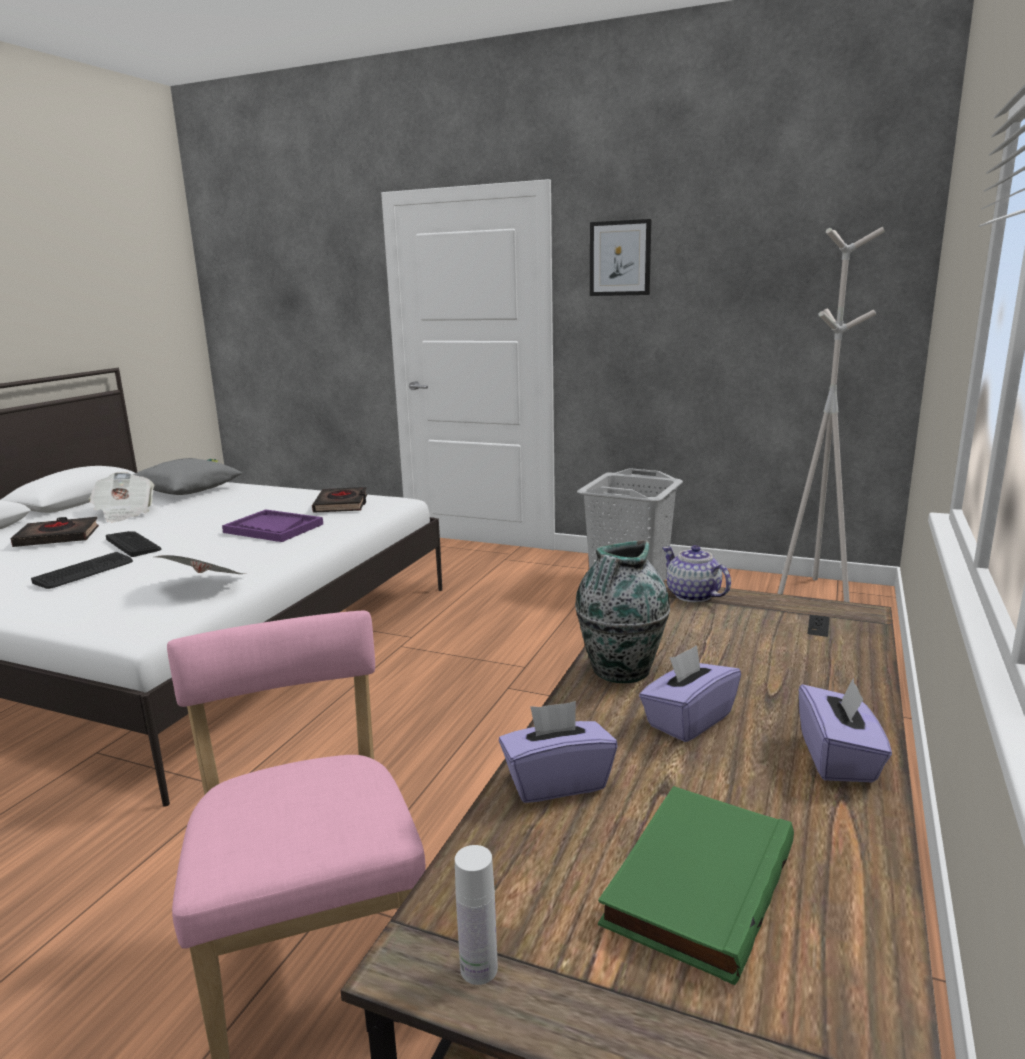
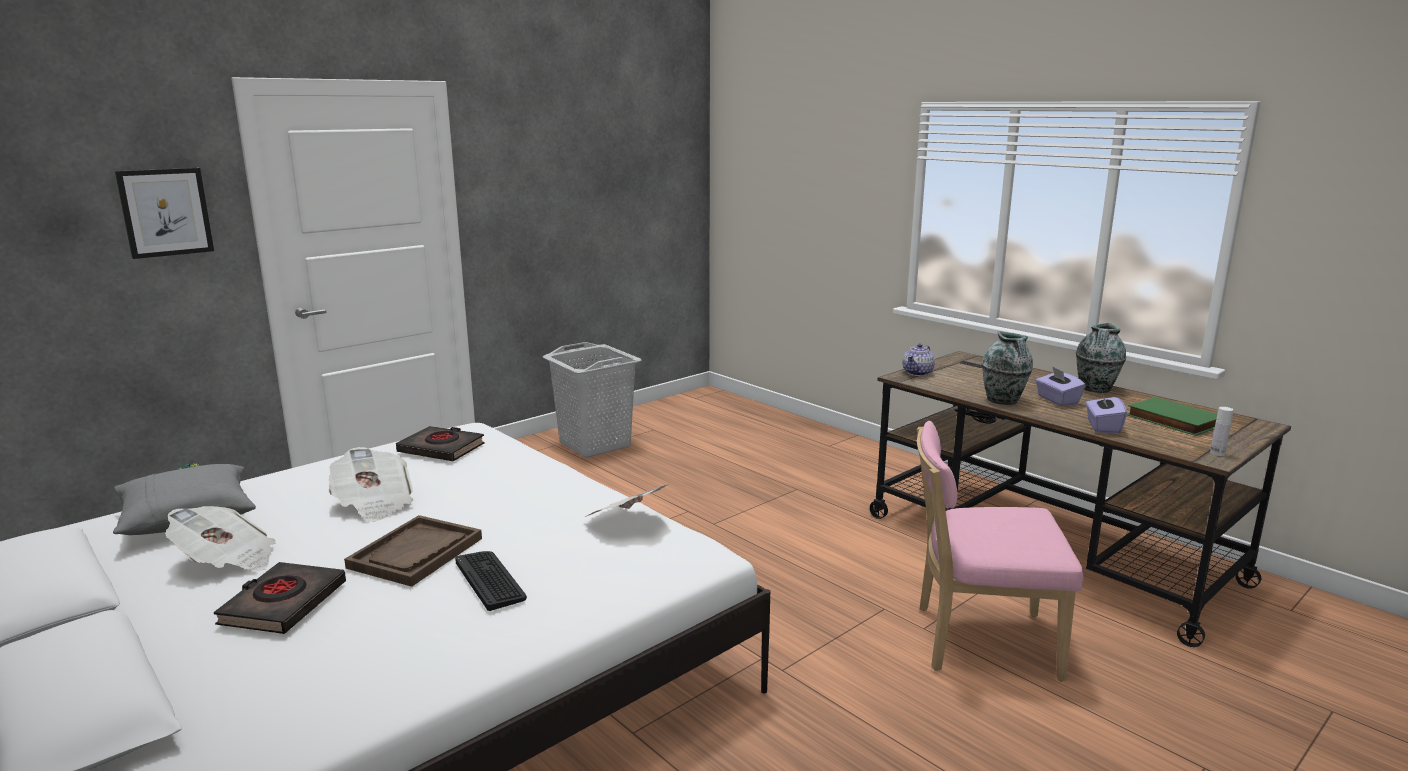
camera: 65 degrees left, 0 degrees up
keyboard [106,531,161,557] -> brown tray [344,515,482,587]
purple tray [222,509,323,542] -> none
picture [590,219,651,296] -> picture moved to [115,168,214,259]
teapot [662,545,731,602] -> teapot turned 45 degrees counterclockwise [903,344,935,376]
grey clothes rack [777,227,885,602] -> none
purple tissue box [799,678,892,782] -> vase [1076,323,1126,393]
none -> newspaper [328,447,413,522]

